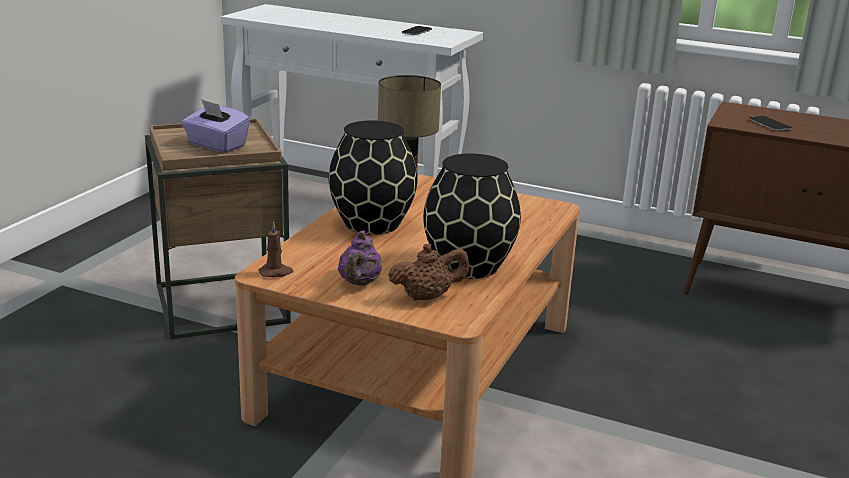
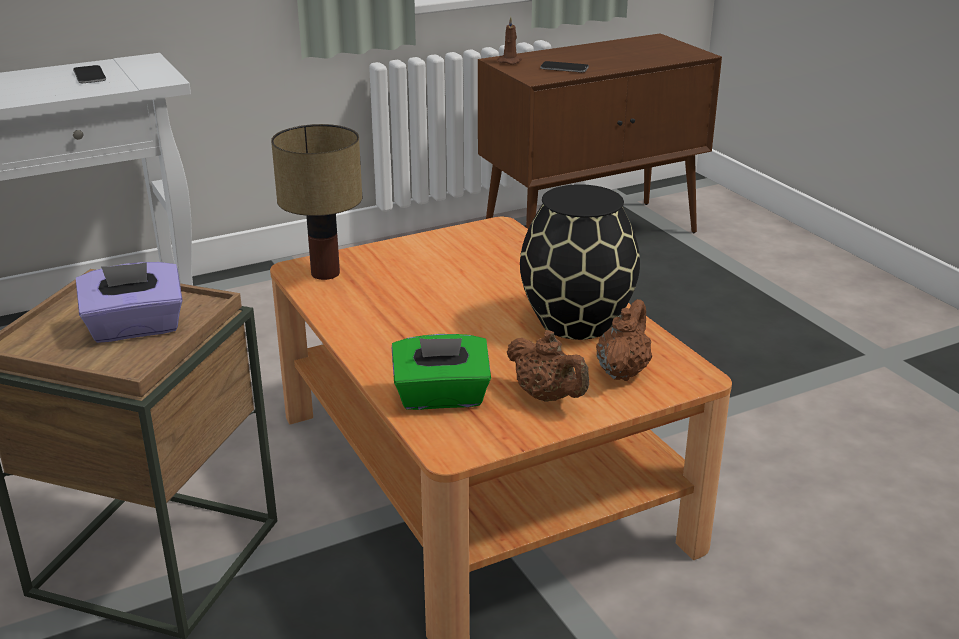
camera: 50 degrees left, 5 degrees up
brown candle [259,222,293,277] -> brown candle moved to [498,17,522,64]
black vase [329,120,418,235] -> none
purple teapot [338,231,382,286] -> brown teapot [506,330,589,402]
none -> green tissue box [392,334,491,410]

